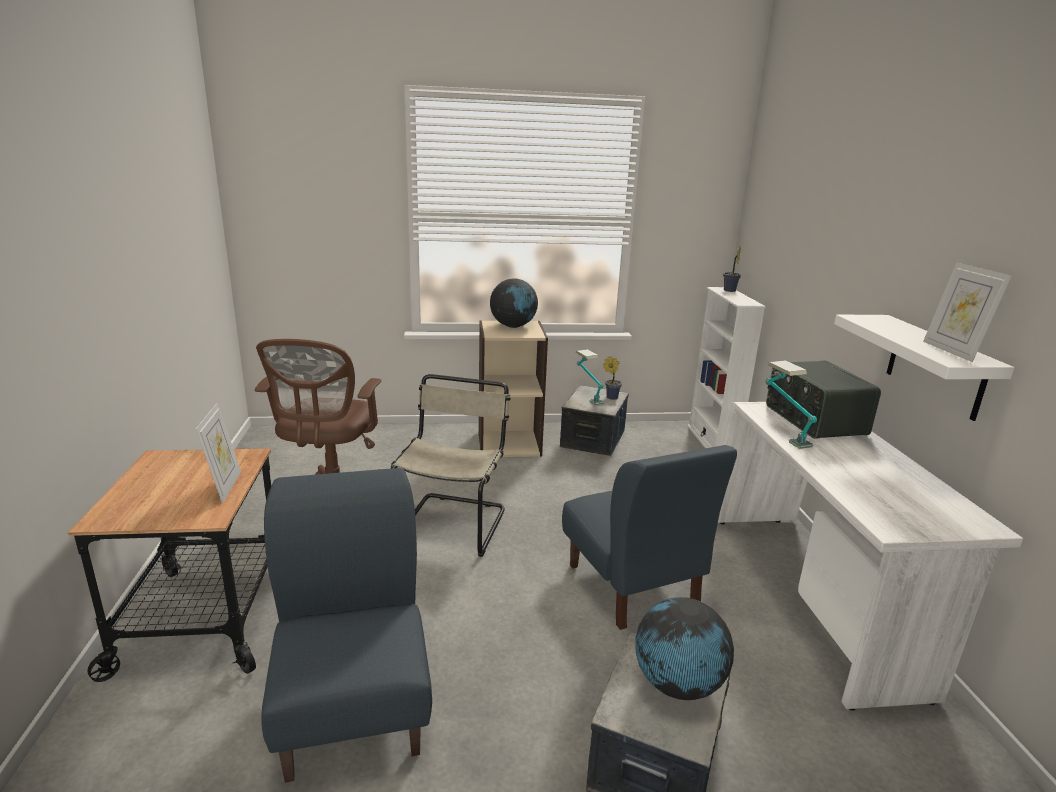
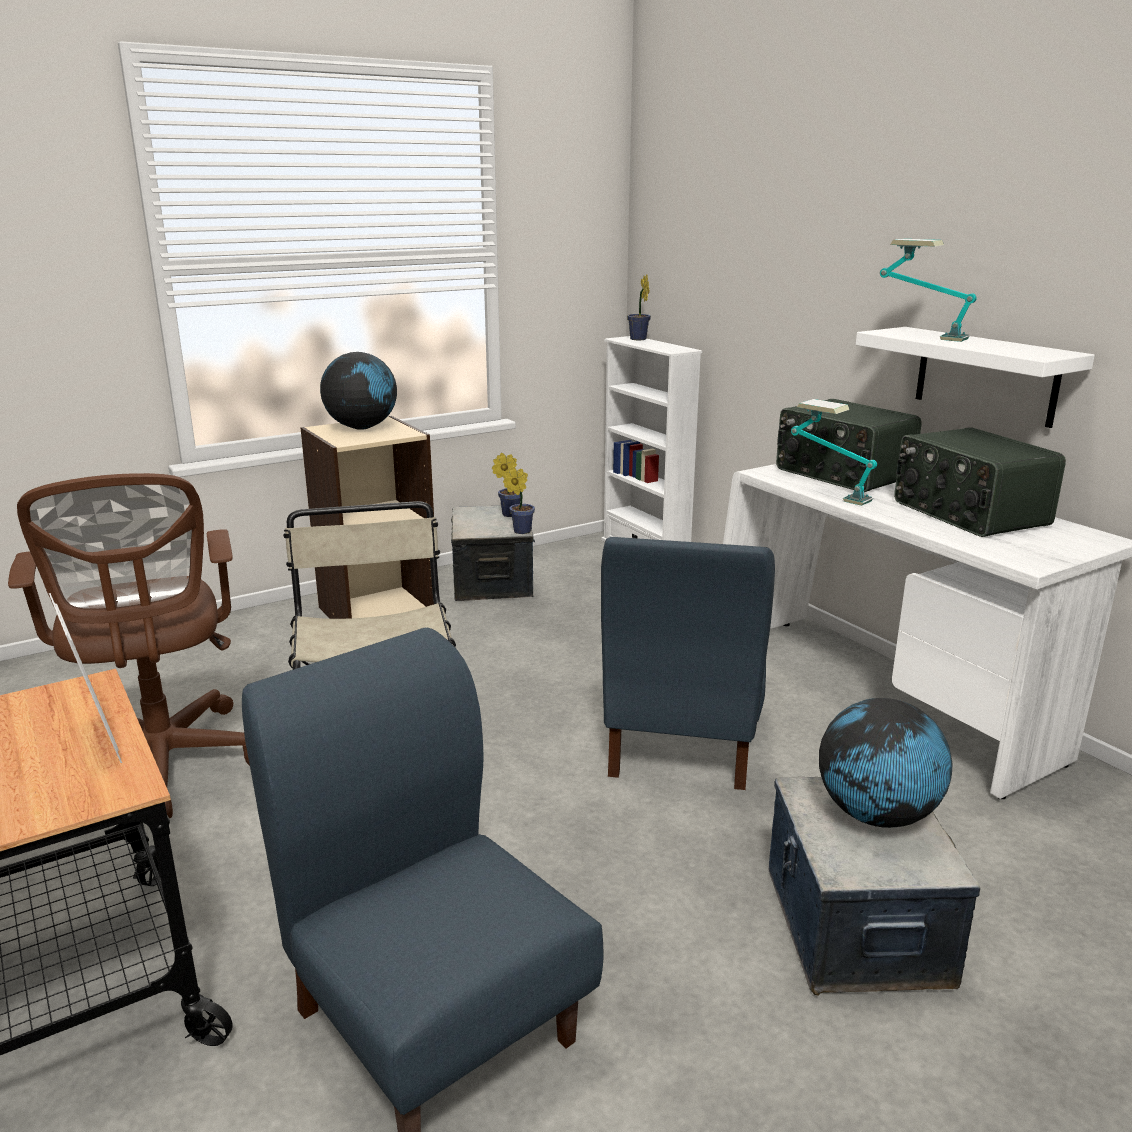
camera: 25 degrees left, 0 degrees up
blue chair [562,445,737,630] -> blue chair turned 60 degrees clockwise [601,537,775,790]
table lamp [576,349,603,405] -> table lamp moved to [880,239,977,342]
picture frame [923,262,1012,362] -> none
none -> potted plant [503,466,535,534]
none -> radio [894,427,1066,537]

